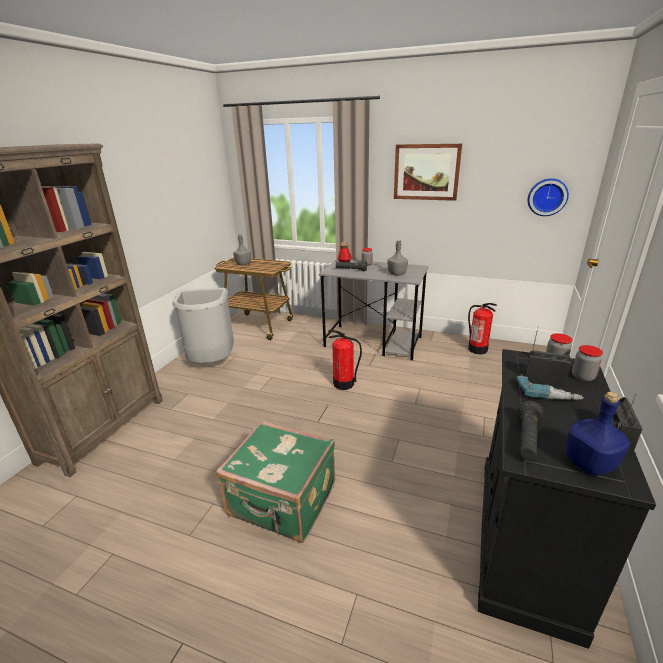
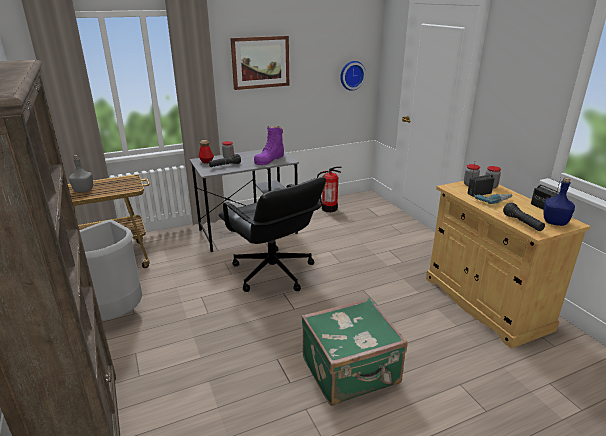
camera: 45 degrees left, 0 degrees up
fire extinguisher [328,330,362,390] -> black office chair [219,177,326,292]
grey bottle [387,240,408,276] -> purple boot [254,126,284,165]
black cabinet [478,349,656,649] -> beige cabinet [426,181,591,348]

